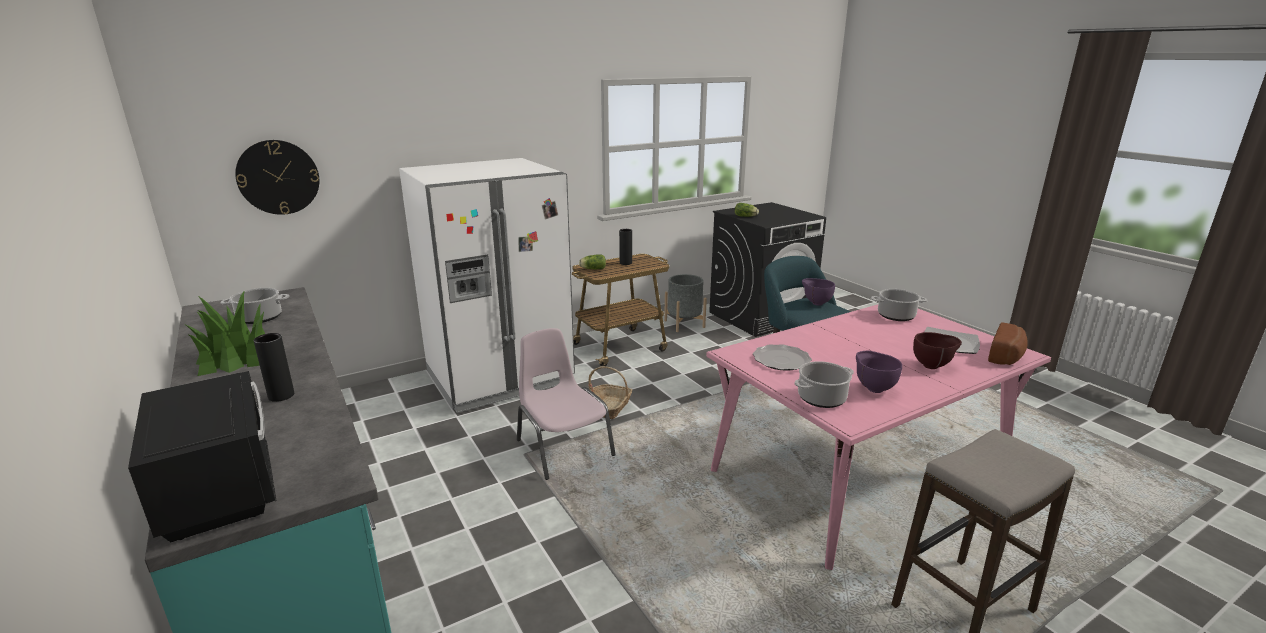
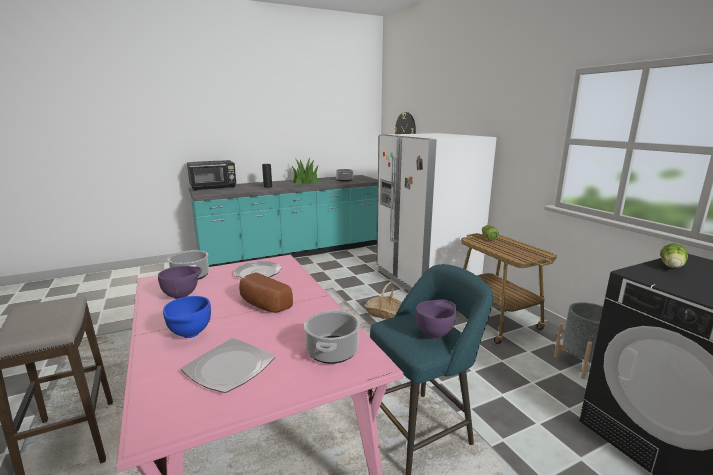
camera: 95 degrees right, 5 degrees down
pink chair [517,328,616,480] -> none
black vase [619,229,632,265] -> none
brown bowl [913,332,962,369] -> blue bowl [163,296,211,338]
bread [988,322,1028,365] -> bread moved to [239,273,293,313]

